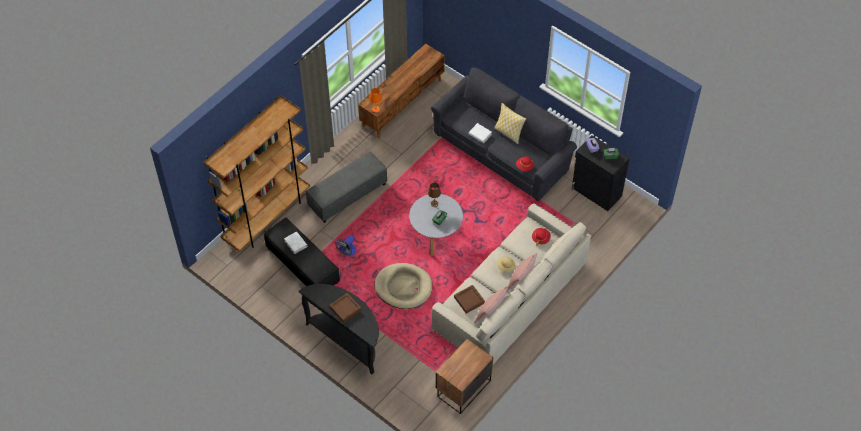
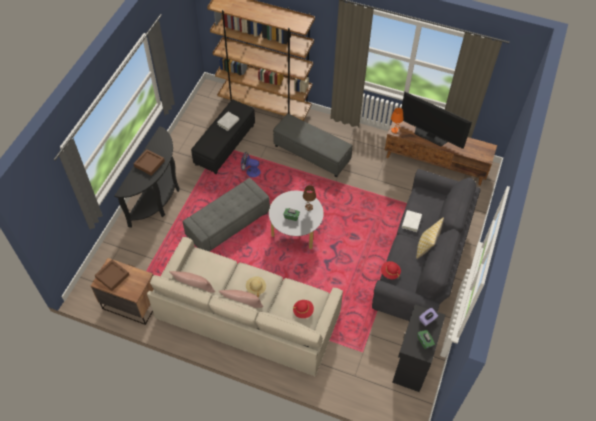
camera: 70 degrees right, 0 degrees up
beige dog bed [374,263,432,309] -> grey ottoman [182,178,270,252]
brown tray [454,285,485,314] -> brown tray moved to [95,260,129,291]
none -> television [401,92,472,149]

